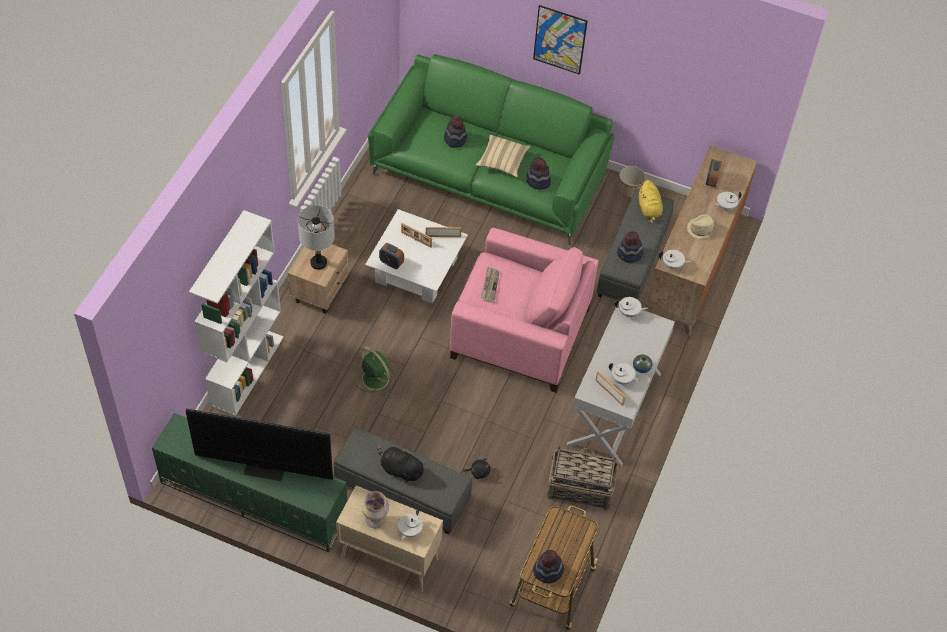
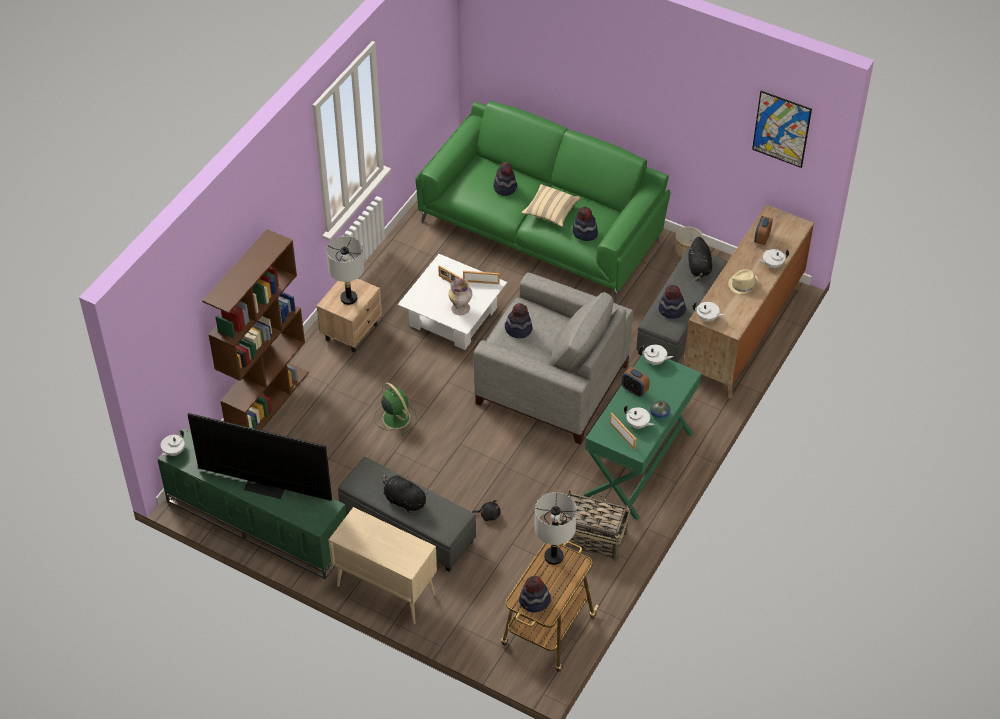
camera: 10 degrees right, 5 degrees down
white bookcase [189,210,284,416] -> brown bookcase [202,229,309,430]
vase [362,491,389,529] -> vase moved to [448,278,472,315]
alarm clock [379,243,404,269] -> alarm clock moved to [622,367,650,397]
white teapot [398,509,423,540] -> white teapot moved to [160,430,185,457]
pink armchair [450,228,599,393] -> grey armchair [474,272,633,445]
newspaper [480,267,500,303] -> hat [505,303,532,338]
picture [533,5,588,75] -> picture moved to [752,91,812,168]
white console table [566,302,675,466] -> green console table [584,355,702,520]
yellow plush toy [639,180,663,224] -> black plush toy [688,237,712,281]
none -> grey table lamp [534,492,577,565]

